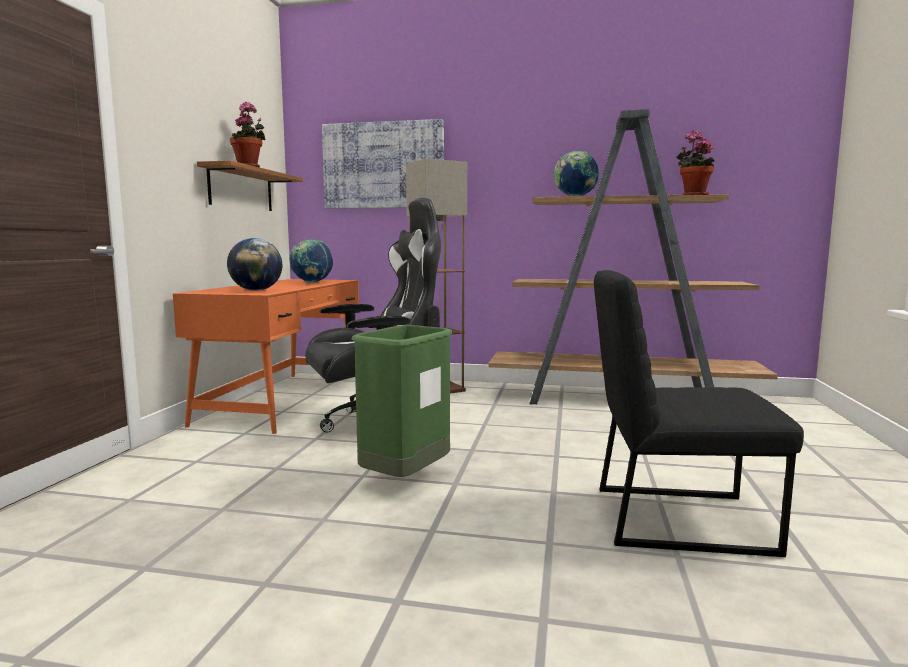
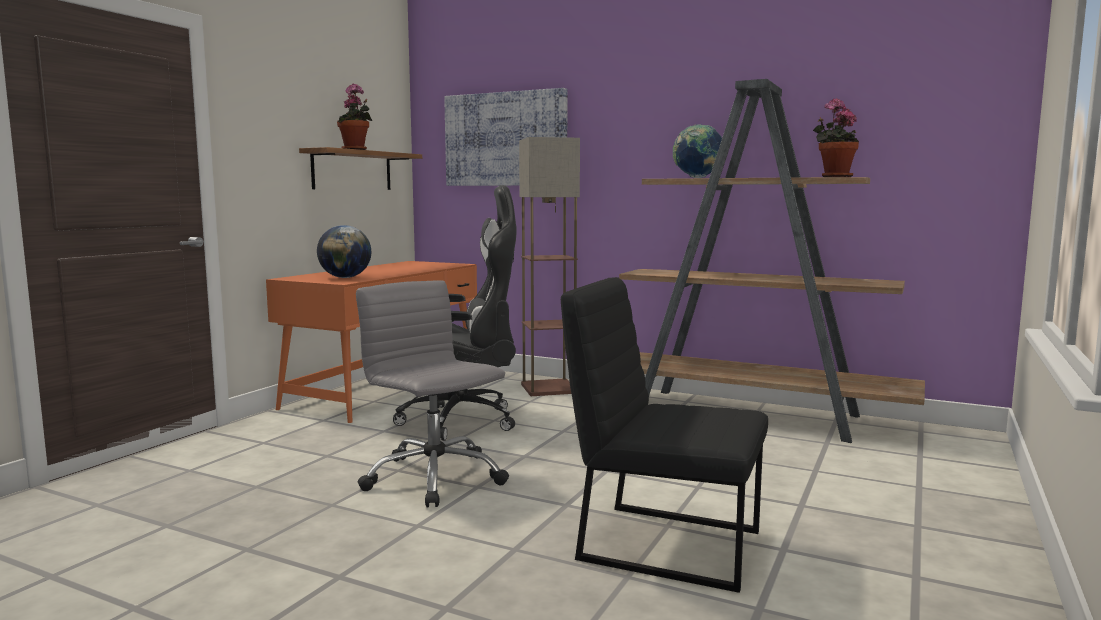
camera: 15 degrees right, 0 degrees up
globe [289,239,333,284] -> none
green trash can [351,325,453,477] -> grey office chair [356,280,509,507]

